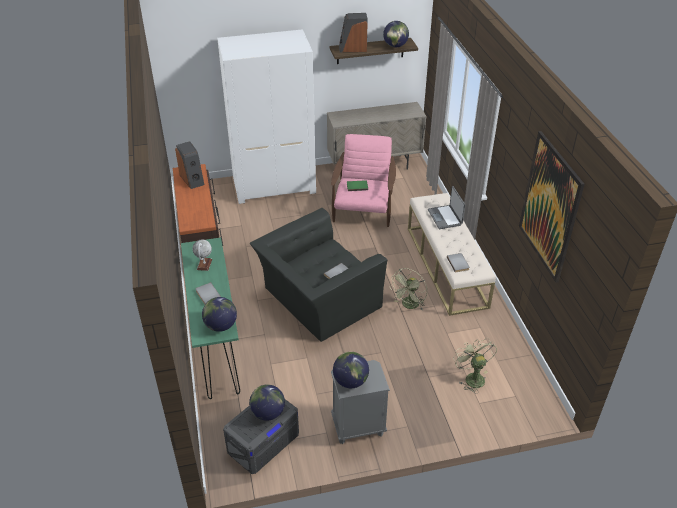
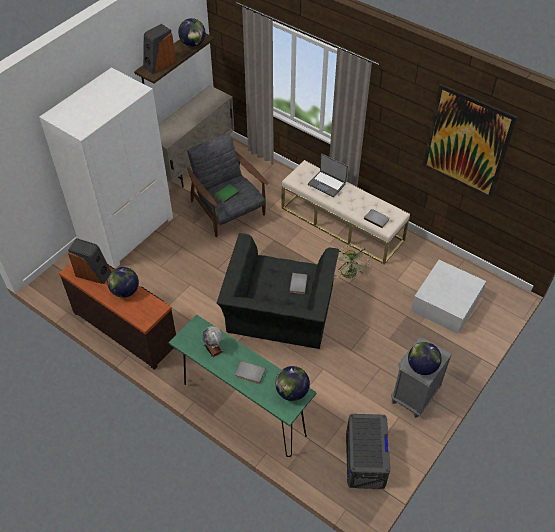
camera: 40 degrees left, 10 degrees up
globe [249,384,285,421] -> globe moved to [108,267,139,298]
pink armchair [331,134,396,227] -> grey armchair [187,133,269,237]
green fan [453,338,497,394] -> white storage box [411,260,486,334]

